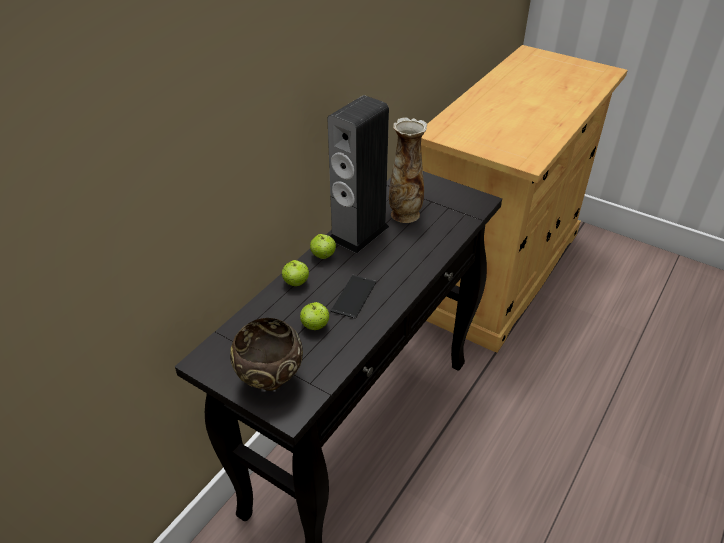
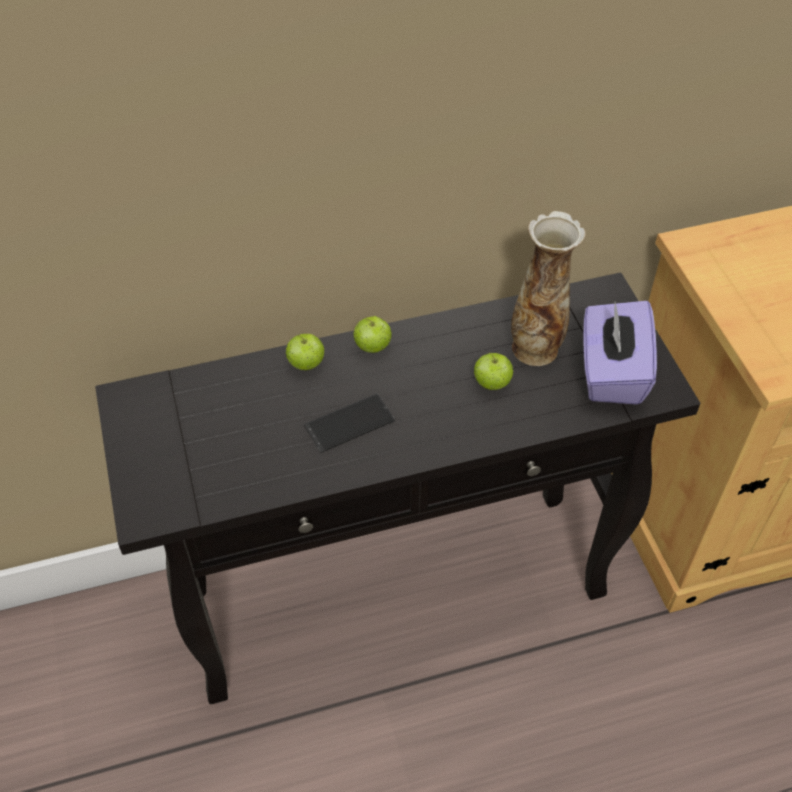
camera: 40 degrees right, 10 degrees up
brown bowl [230,318,303,391] -> none
apple [300,302,329,330] -> apple moved to [474,352,514,390]
speaker [327,95,389,253] -> none
none -> purple tissue box [583,301,657,405]

